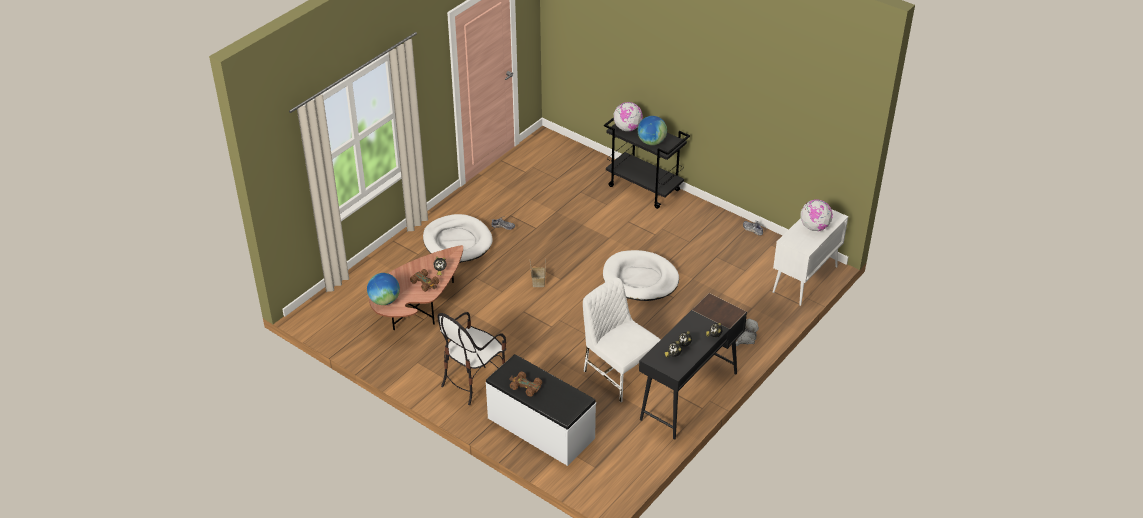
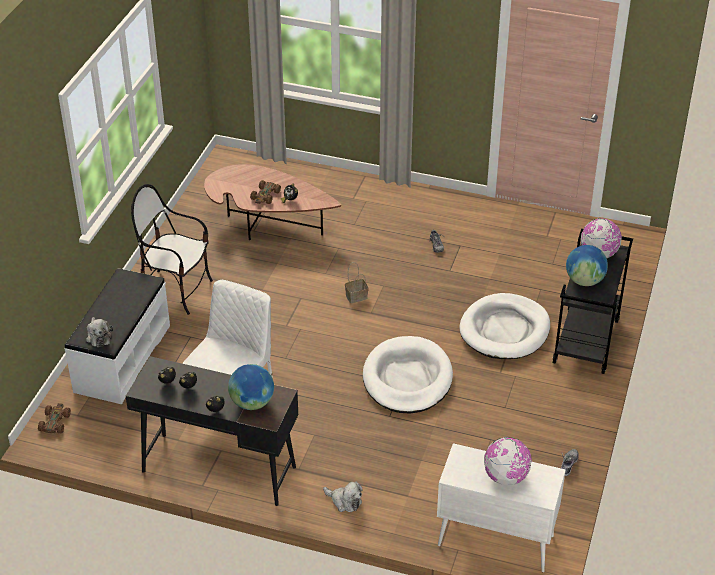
camera: 70 degrees right, 0 degrees up
globe [367,273,400,305] -> globe moved to [228,364,274,410]
white dog bed [423,214,493,263] -> white dog bed moved to [459,293,550,359]
brown toy car [510,372,542,397] -> brown toy car moved to [38,403,71,434]
none -> plush toy [86,317,113,347]

